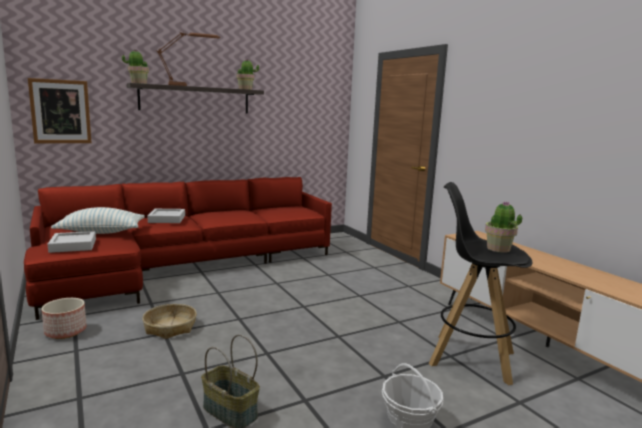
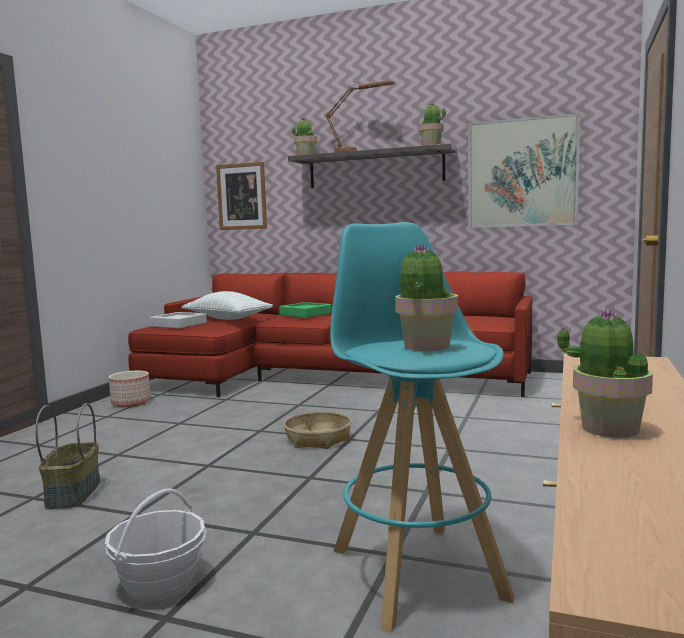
camera: 50 degrees right, 5 degrees down
basket [142,304,197,339] -> basket moved to [284,411,351,449]
grey tray [147,209,185,223] -> green tray [279,302,332,318]
black stool [429,182,533,385] -> turquoise stool [330,222,515,633]
none -> picture [468,113,580,228]
none -> potted plant [557,309,653,438]

